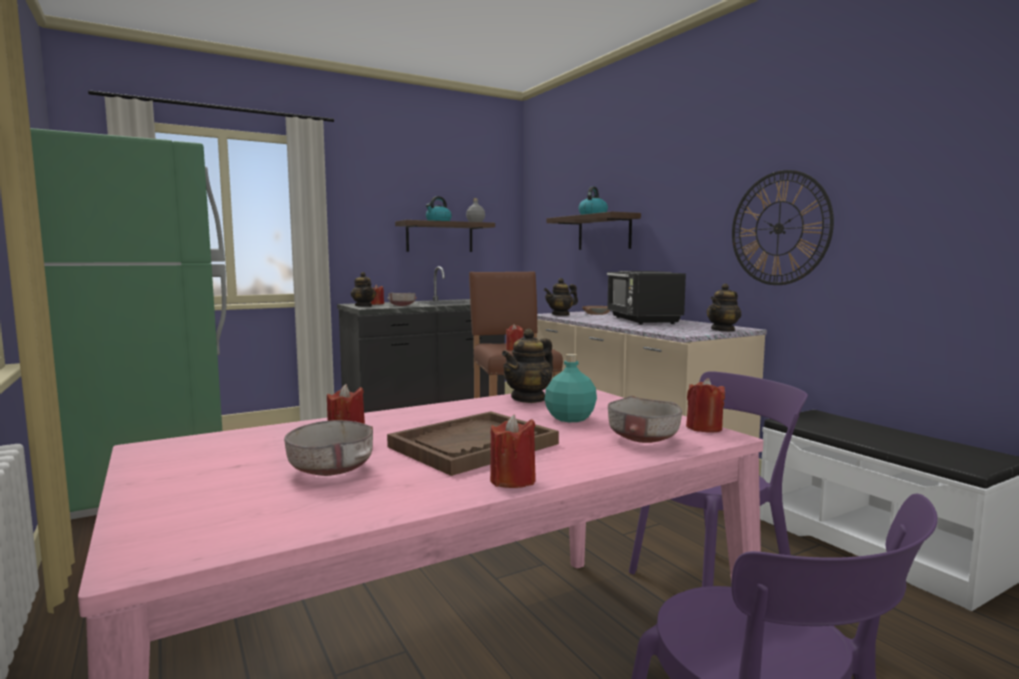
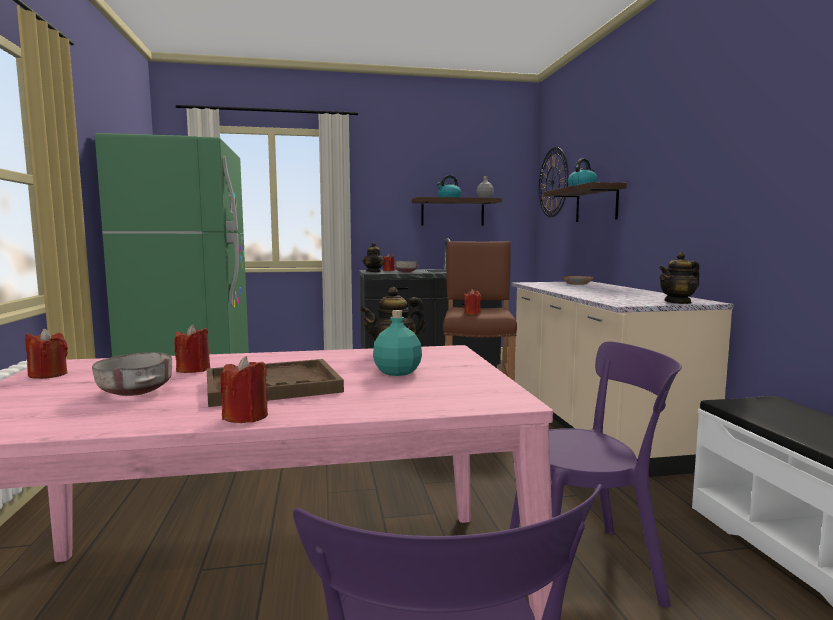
camera: 20 degrees right, 0 degrees up
teapot [544,278,578,316] -> none
black microwave [607,271,686,325] -> none
grey bowl [608,396,682,443] -> none
red candle [686,378,725,433] -> red candle moved to [25,329,68,379]
wall clock [732,170,834,285] -> wall clock moved to [539,147,569,217]

